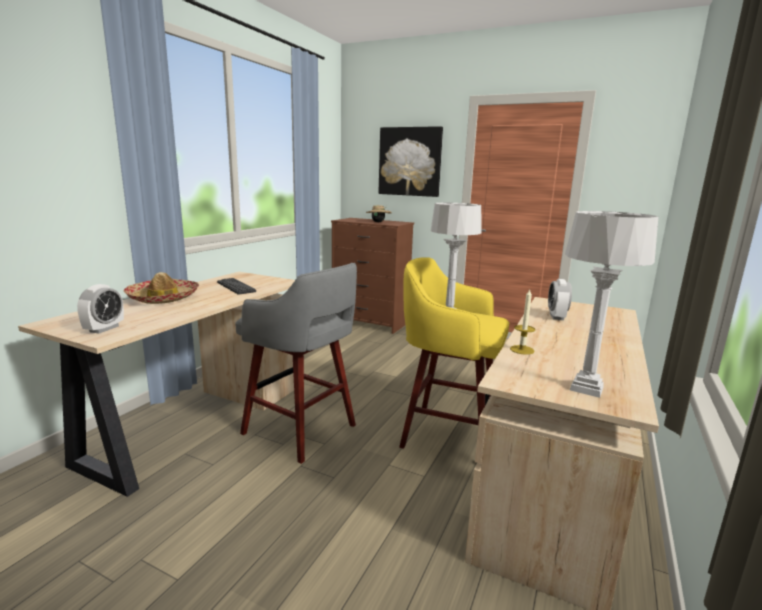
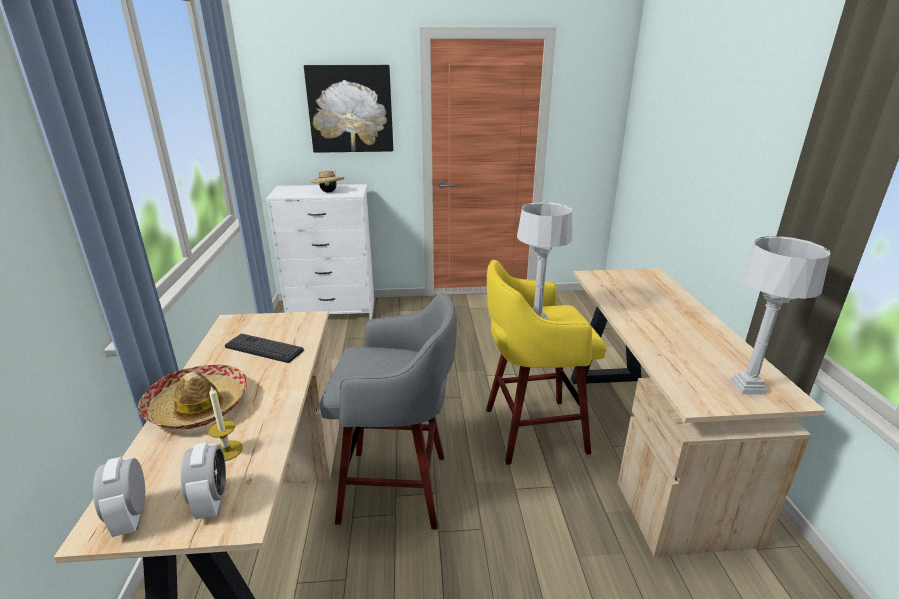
camera: 30 degrees left, 10 degrees up
brown dresser [331,218,414,334] -> white dresser [265,184,374,320]
candle [510,289,536,355] -> candle moved to [208,386,243,461]
alarm clock [548,279,572,320] -> alarm clock moved to [93,457,145,537]

